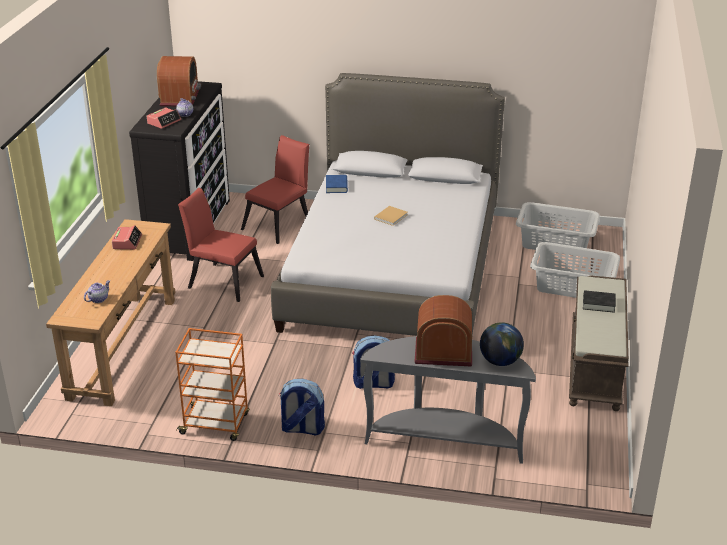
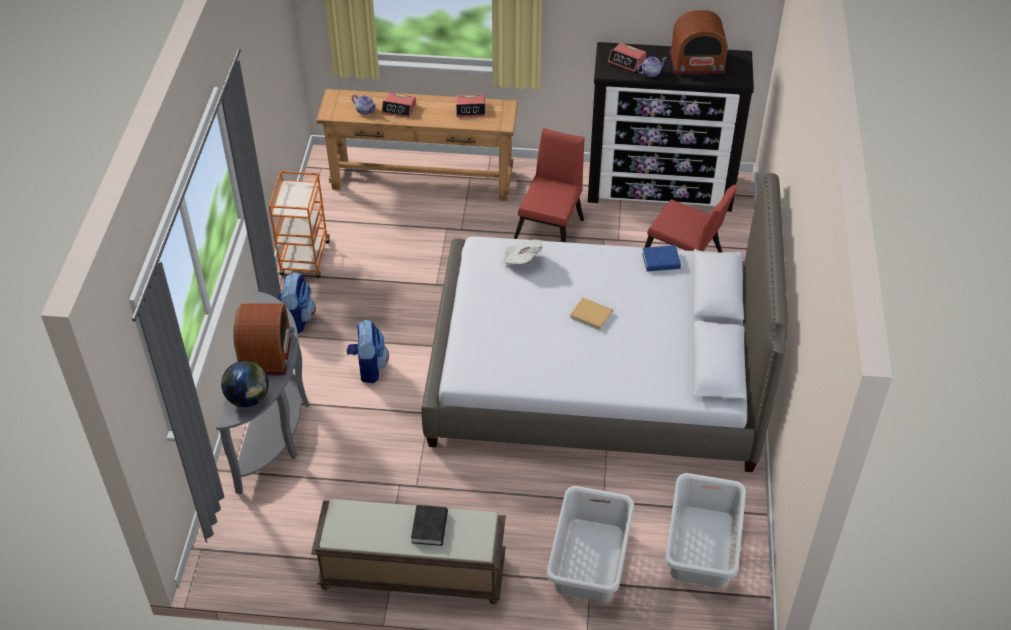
camera: 85 degrees right, 15 degrees up
none -> alarm clock [381,92,416,118]
none -> newspaper [502,239,543,264]

